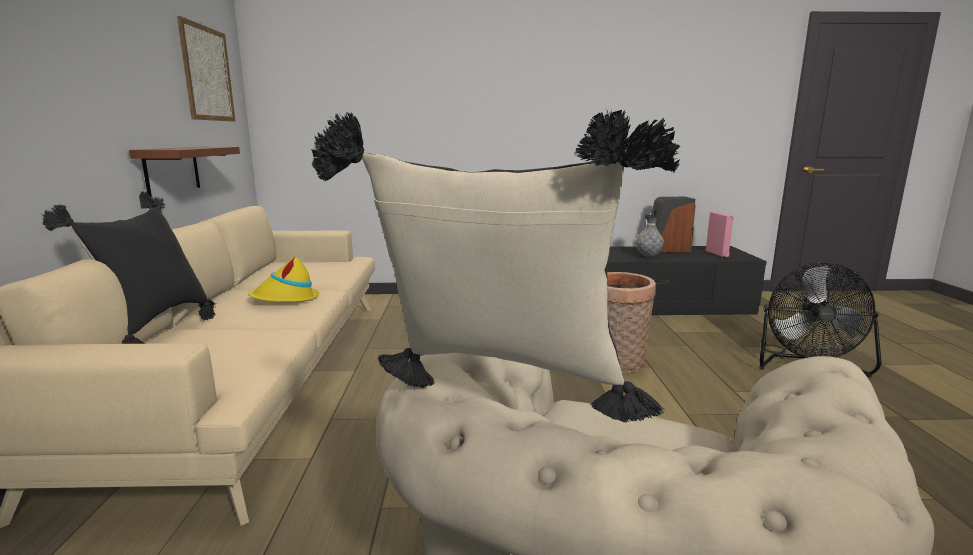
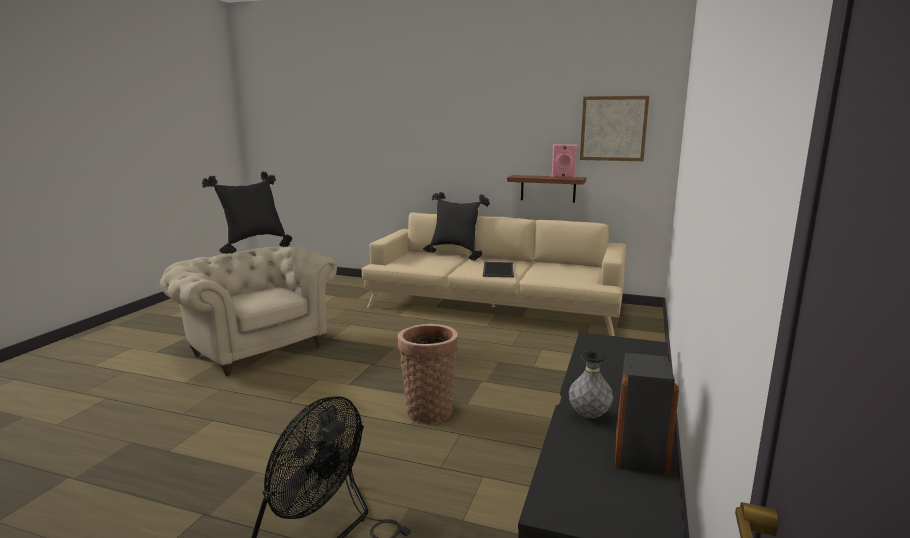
camera: 110 degrees right, 0 degrees up
yellow hat [248,257,320,302] -> tray [483,262,514,277]
pink speaker [706,212,734,257] -> pink speaker moved to [551,144,577,178]

